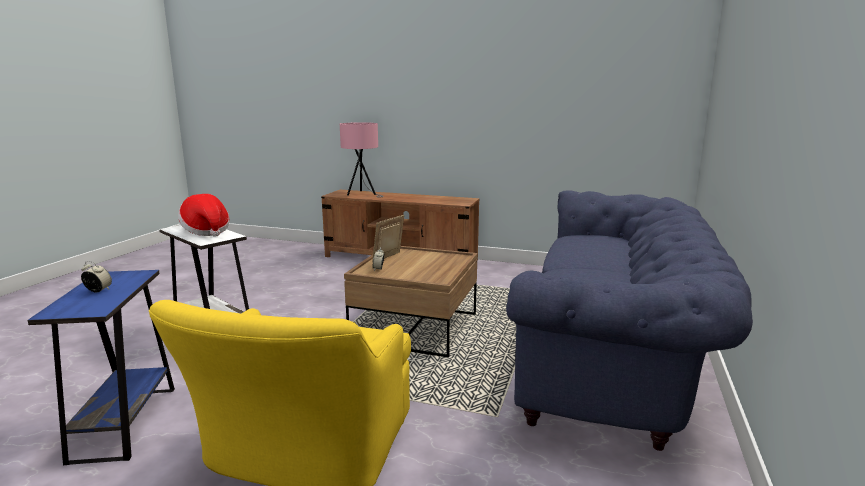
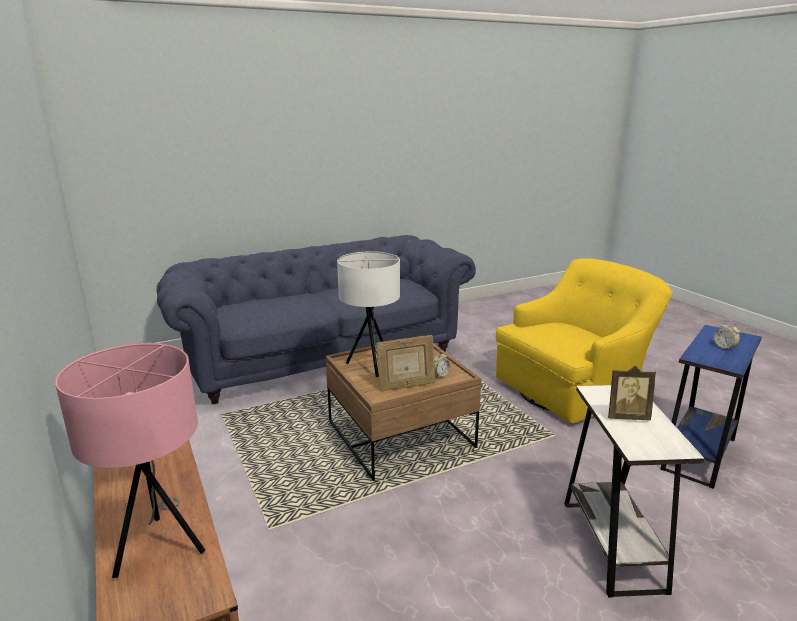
camera: 135 degrees left, 5 degrees up
hat [178,194,229,237] -> picture frame [608,366,656,420]
none -> white table lamp [337,251,400,377]

